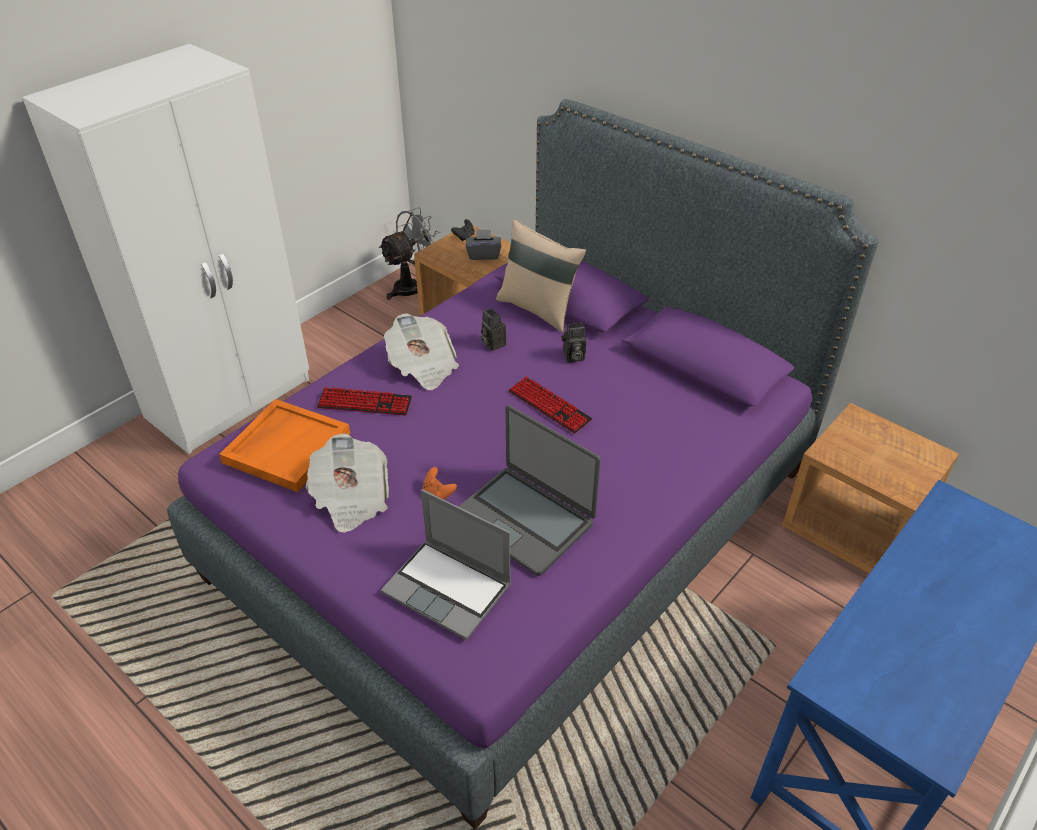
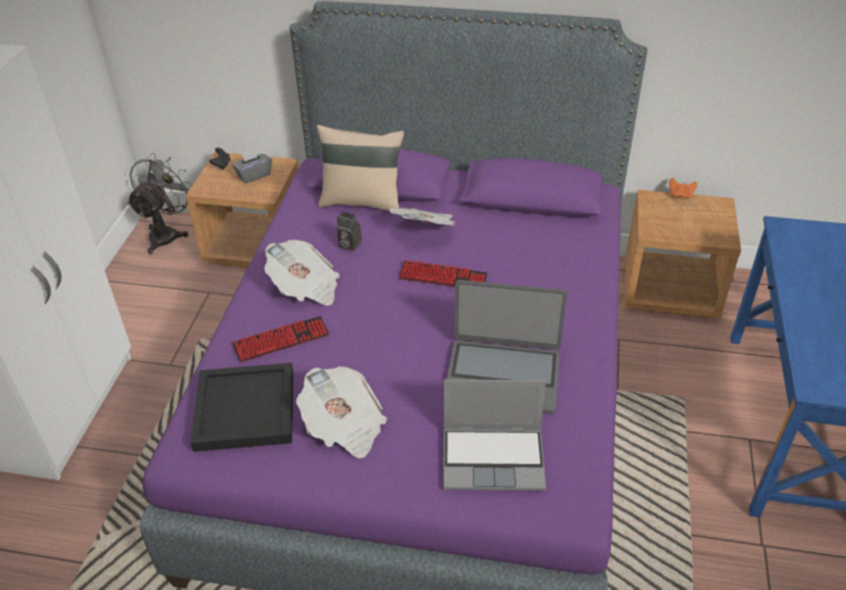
camera: 30 degrees left, 0 degrees up
orange tray [219,399,350,492] -> black tray [190,363,293,452]
orange game controller [423,467,457,500] -> orange game controller moved to [669,178,697,199]
camera [561,322,586,362] -> newspaper [389,208,455,225]

